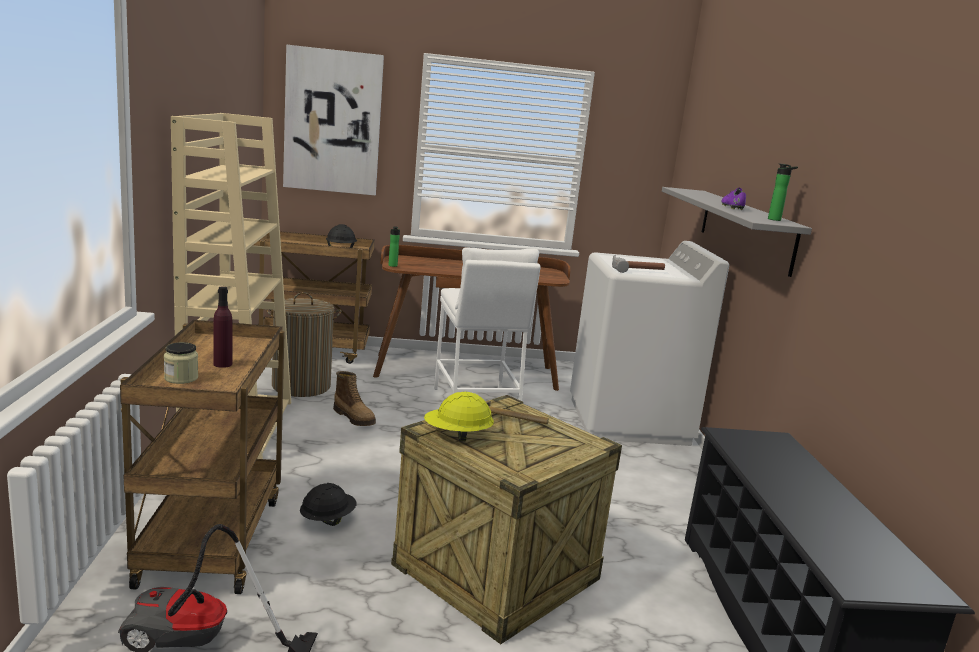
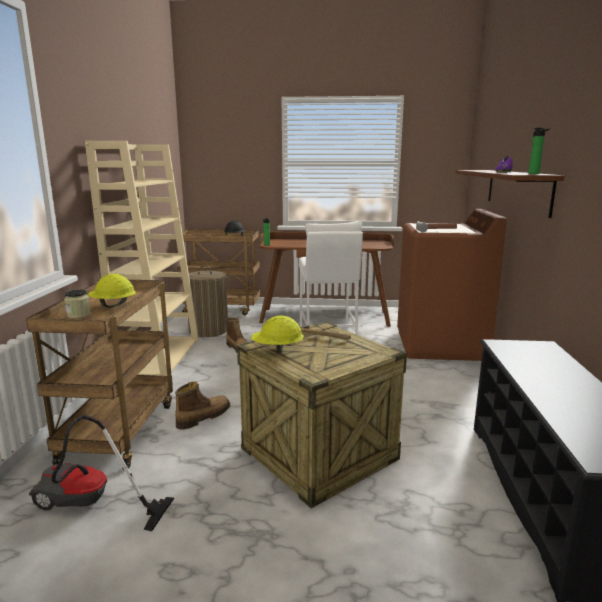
camera: 10 degrees right, 0 degrees up
purple bottle [214,286,233,368] -> yellow hard hat [88,274,136,307]
picture [283,45,384,195] -> none
black hard hat [300,483,357,526] -> boot [175,381,230,430]
white washing machine [570,241,729,446] -> brown washing machine [397,209,507,361]
grey shelf [662,187,812,277] -> brown shelf [455,170,564,218]

